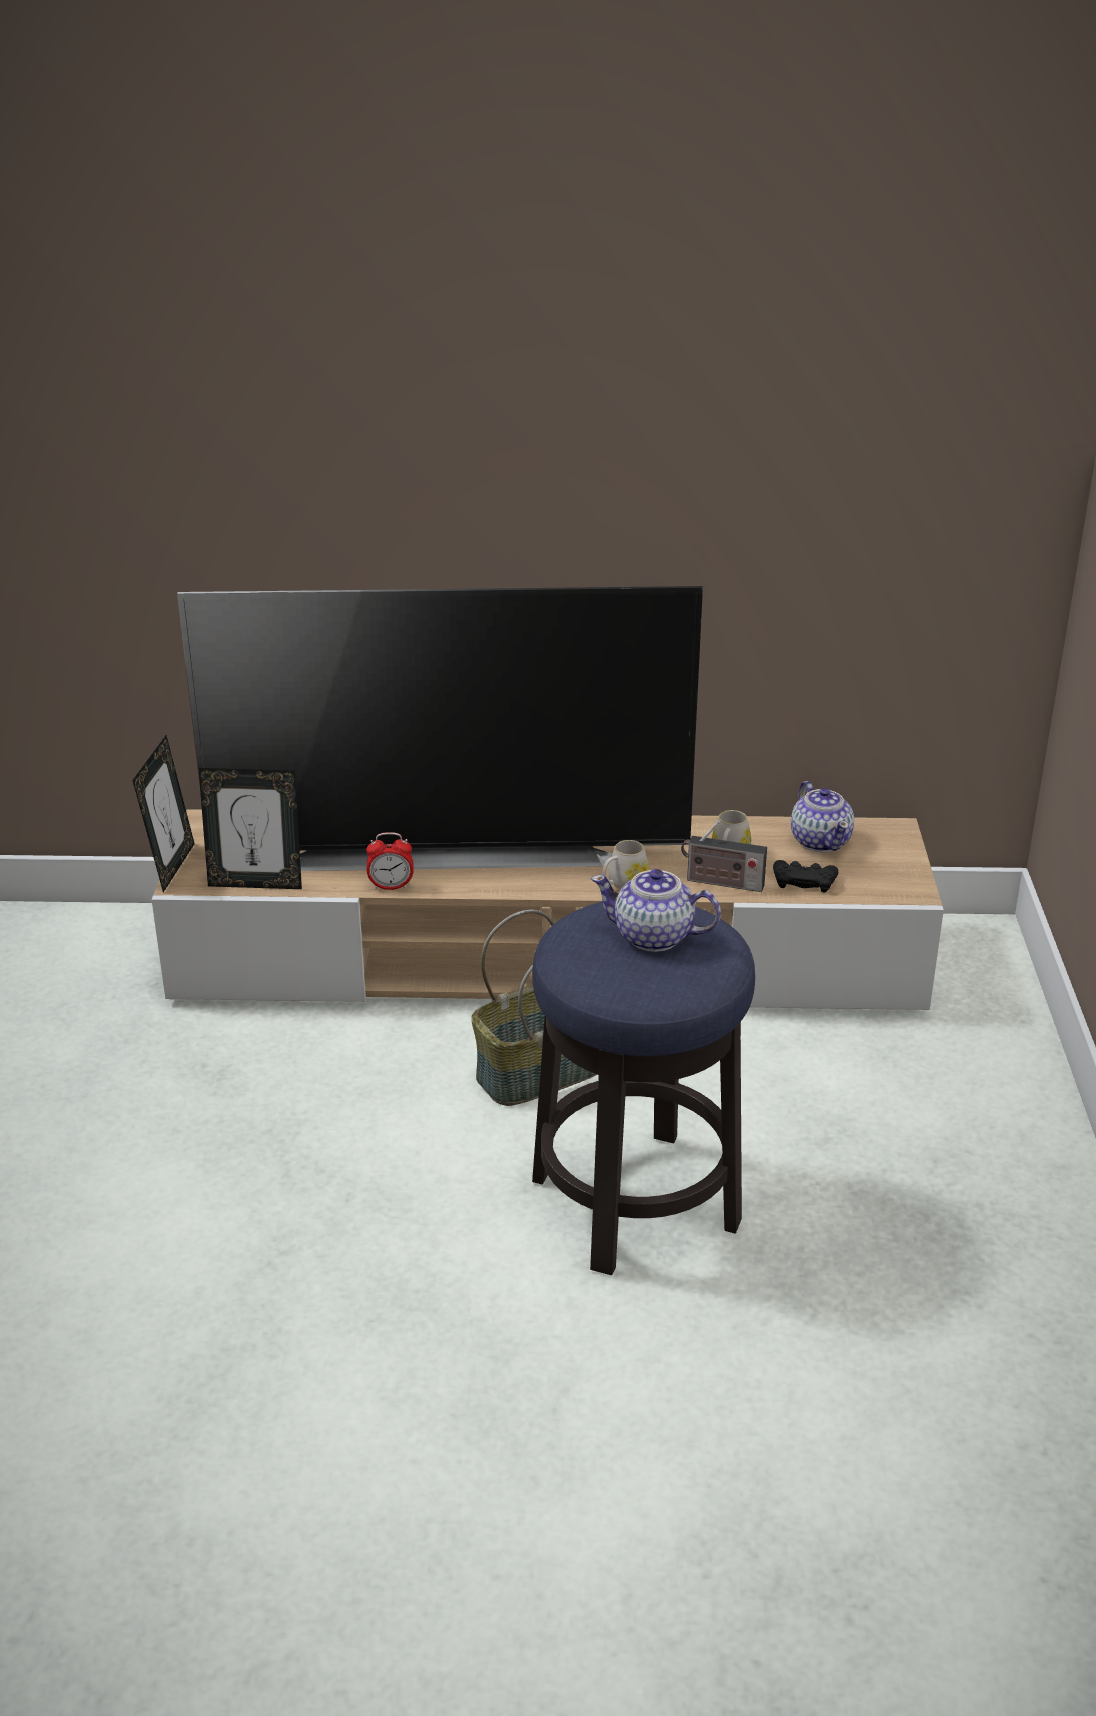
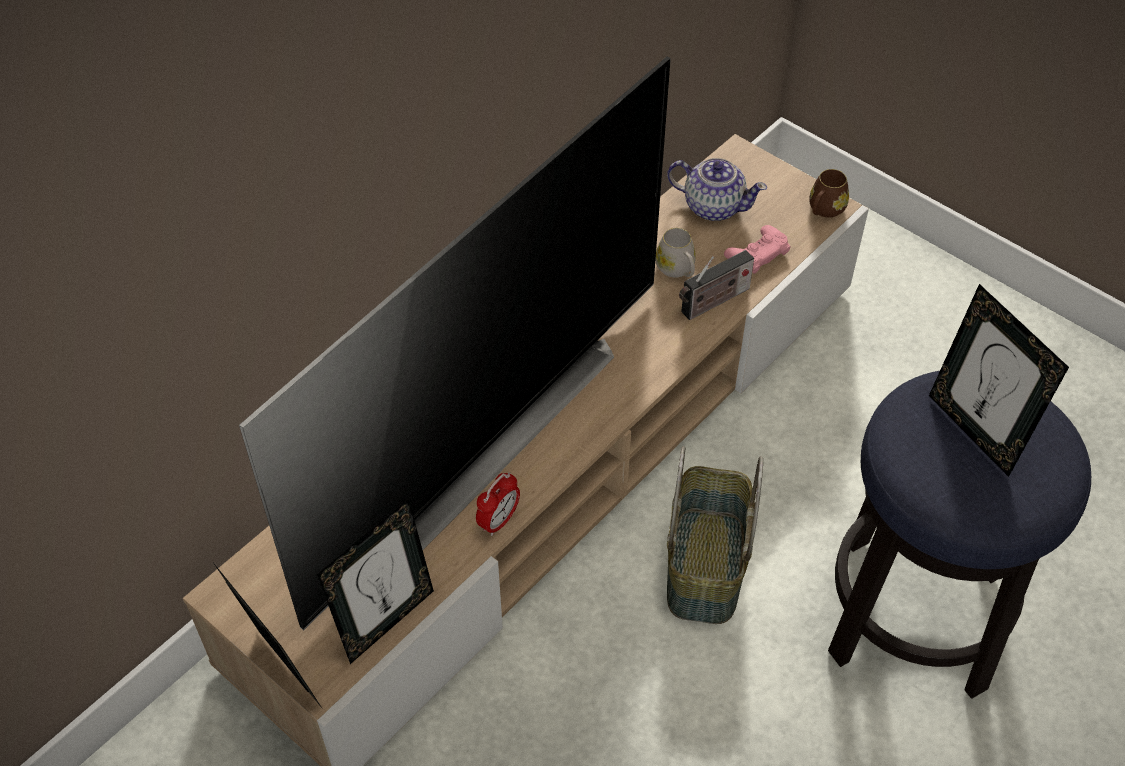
camera: 50 degrees left, 20 degrees up
teapot [591,869,721,952] -> picture frame [929,284,1069,477]
white mug [603,840,649,890] -> none
black game controller [773,860,838,893] -> pink game controller [724,225,791,274]
none -> brown mug [809,169,849,218]

